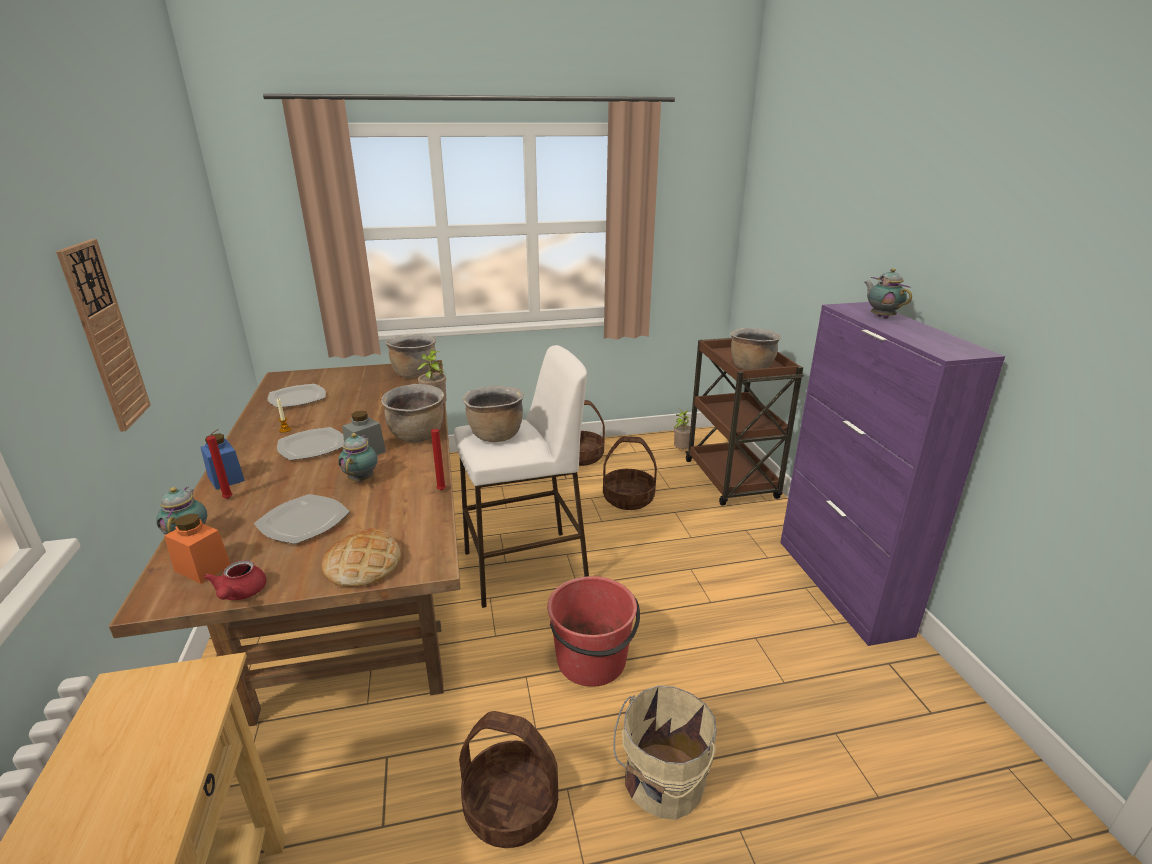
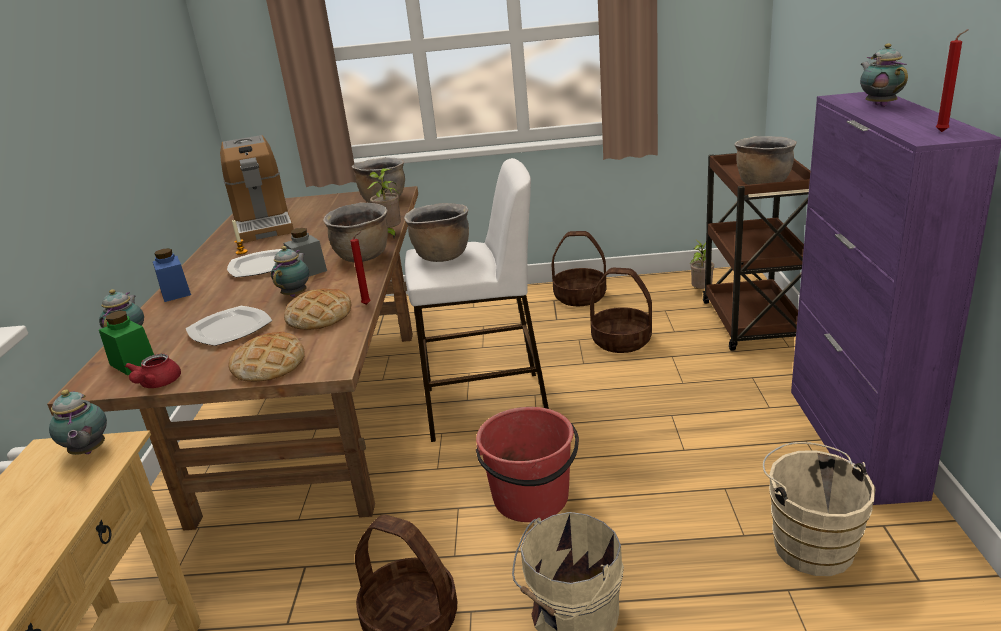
camera: 15 degrees right, 0 degrees up
wall clock [56,239,151,432] -> none
orange jar [164,514,231,584] -> green jar [99,311,154,375]
red candle [206,429,233,499] -> red candle moved to [936,29,969,132]
plate [268,384,326,408] -> coffee machine [220,135,294,243]
none -> teapot [49,389,107,455]
none -> bread [284,288,351,330]
none -> beige bucket [763,442,875,576]

